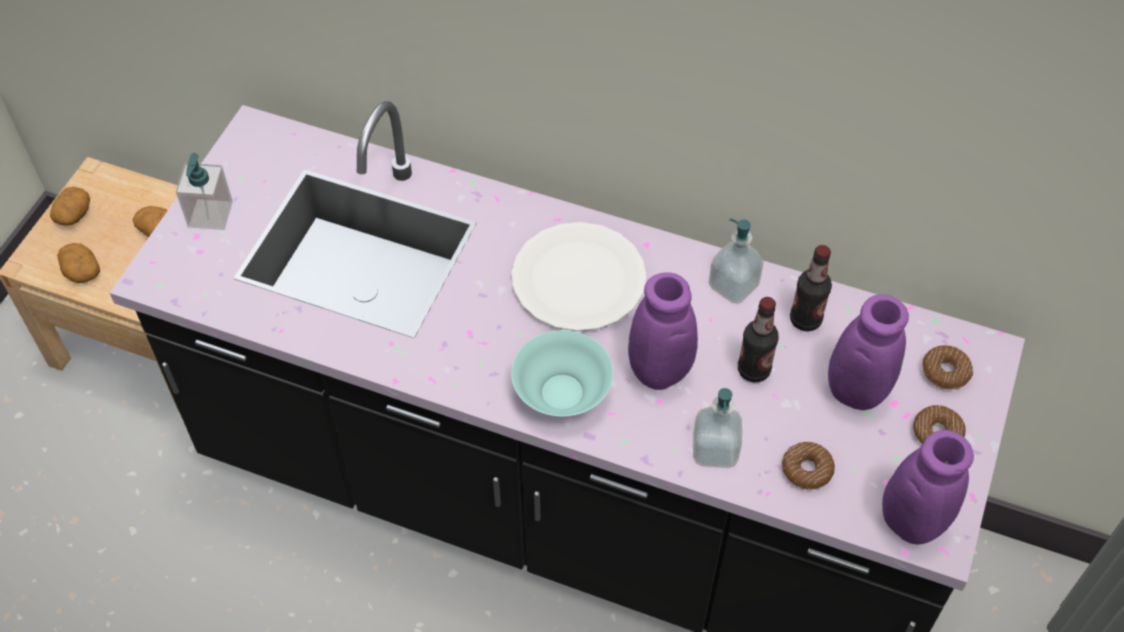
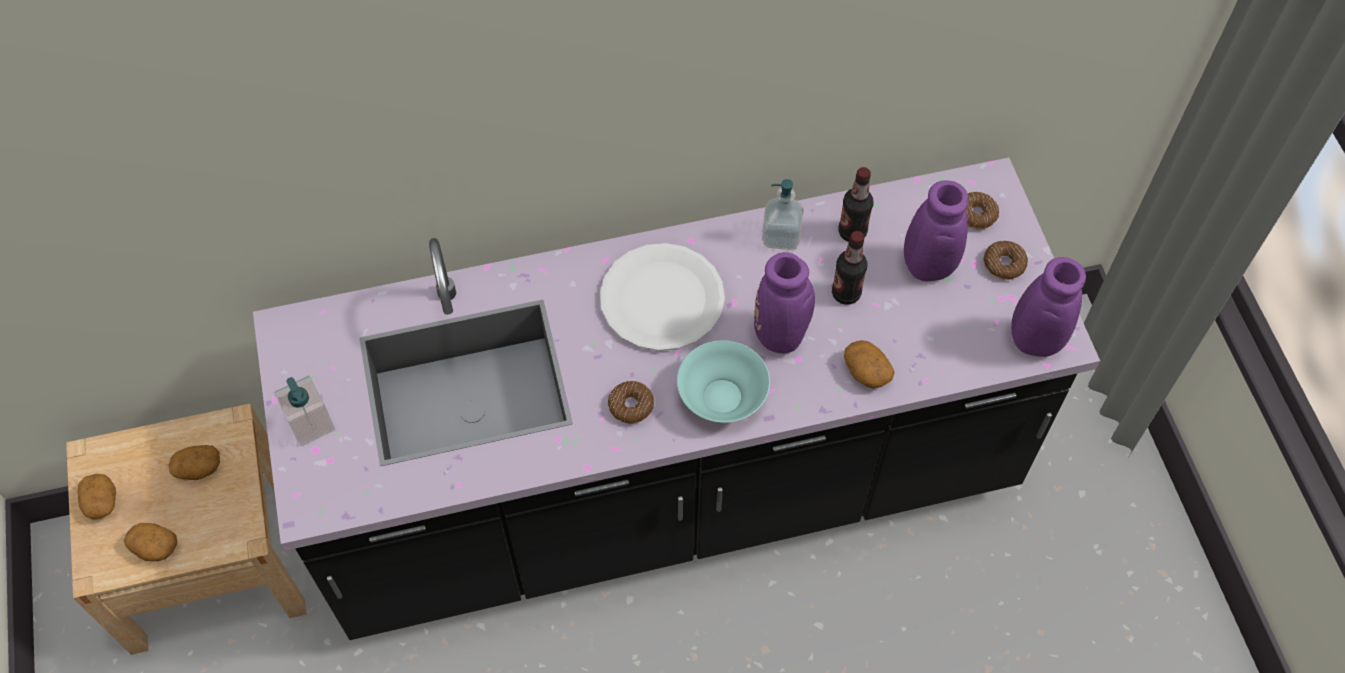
camera: 35 degrees left, 5 degrees up
soap dispenser [693,388,742,468] -> potato [844,340,895,388]
donut [782,442,835,490] -> donut moved to [608,381,654,423]

